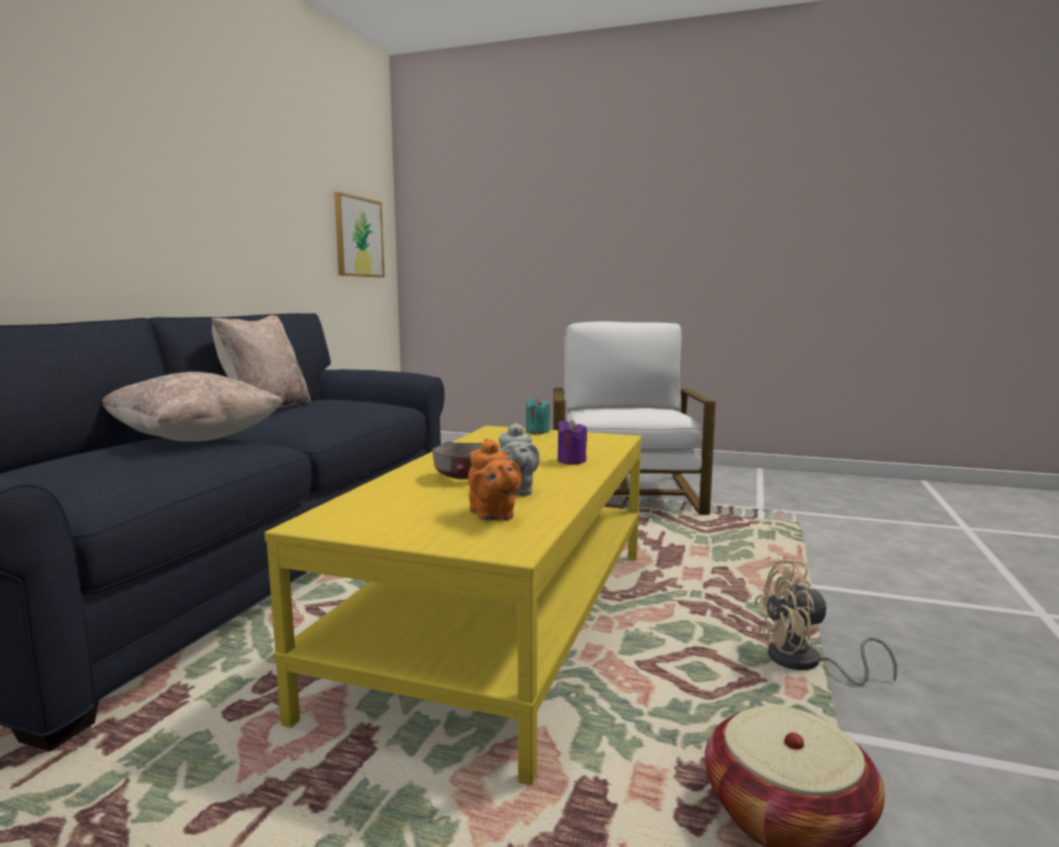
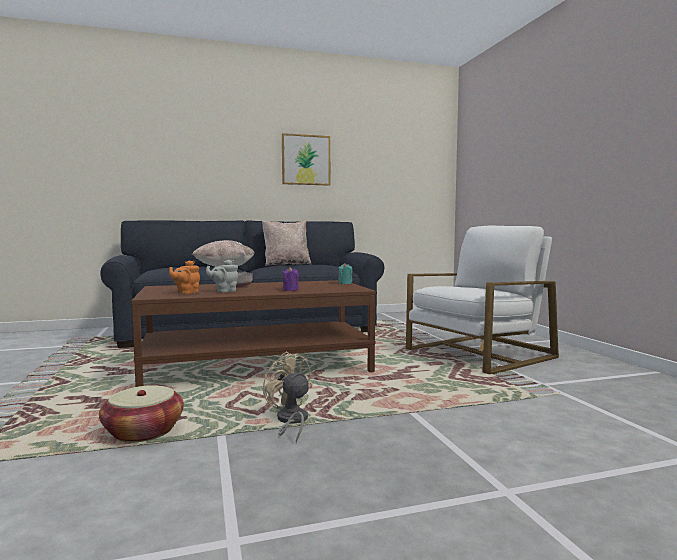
camera: 55 degrees right, 5 degrees down
yellow coffee table [264,426,642,786] -> brown coffee table [131,280,376,387]
picture [334,192,385,277] -> picture moved to [282,133,330,186]

